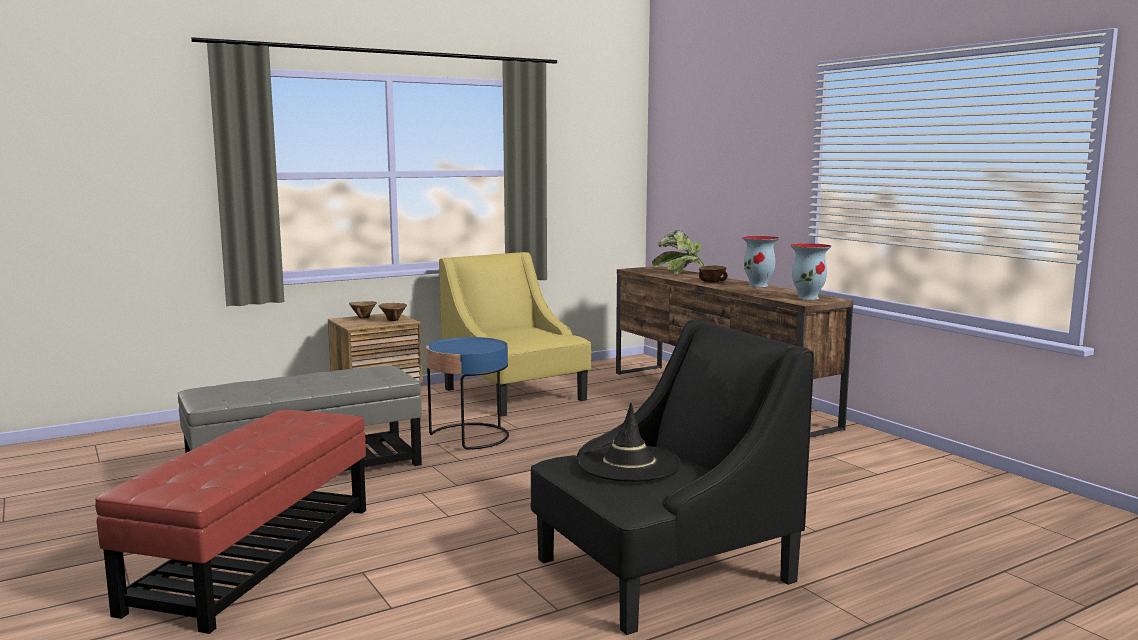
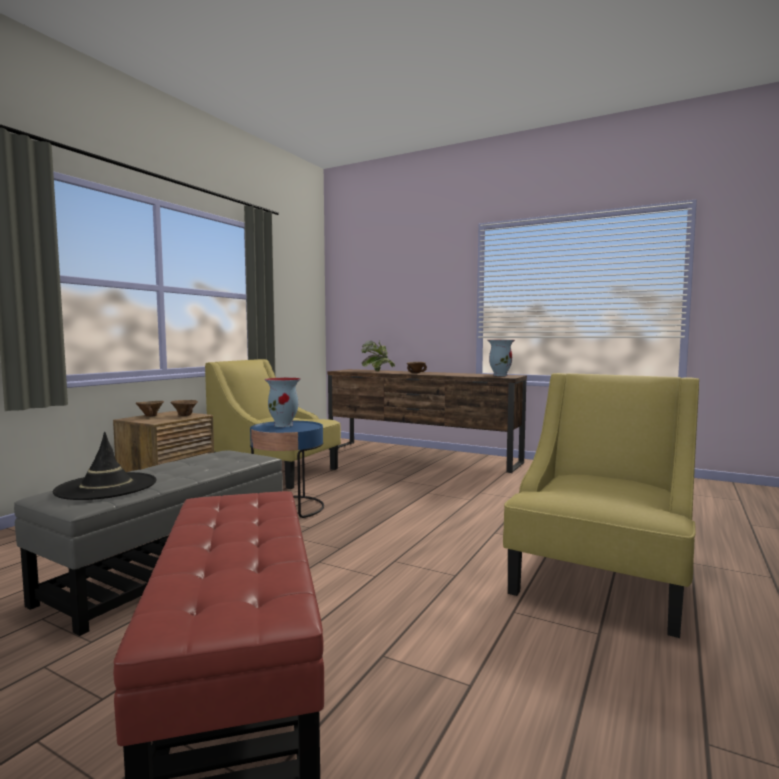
camera: 30 degrees left, 5 degrees down
black armchair [530,319,814,635] -> yellow armchair [503,373,699,638]
black hat [578,403,681,482] -> black hat moved to [52,432,156,500]
vase [742,236,779,287] -> vase moved to [264,378,301,427]

